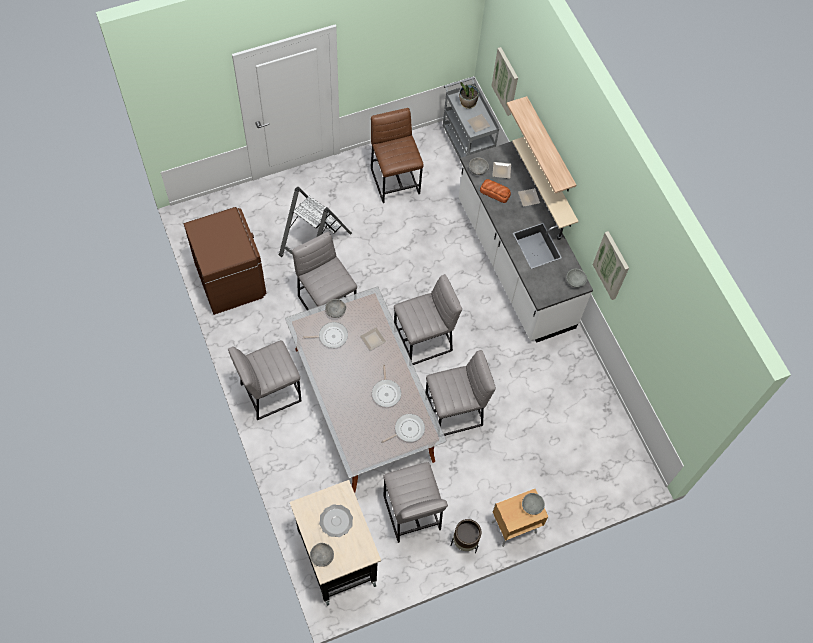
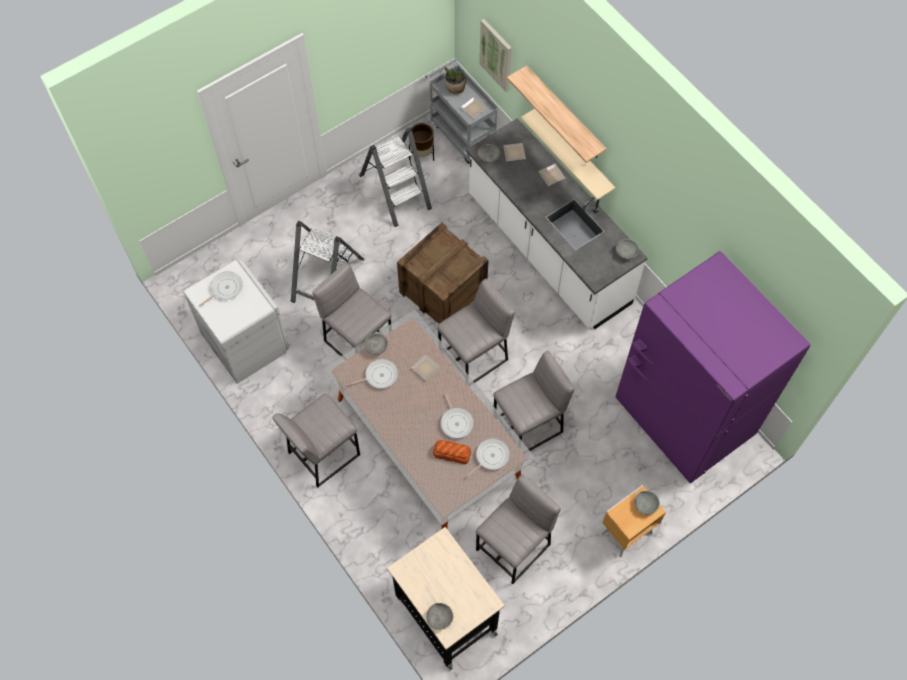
camera: 10 degrees left, 0 degrees up
brown washing machine [184,207,266,315] -> white washing machine [183,260,289,384]
plate [319,504,353,537] -> none
brown chair [371,108,424,203] -> grey step ladder [359,127,432,227]
grey chair [383,462,448,543] -> grey chair turned 105 degrees counterclockwise [476,474,561,584]
brown planter [451,519,481,553] -> brown planter moved to [409,123,434,161]
bread [480,179,511,203] -> bread moved to [433,440,471,464]
picture [593,231,629,300] -> none
none -> frying pan [199,271,243,307]
none -> crate [397,222,488,324]
none -> purple fridge [616,251,810,483]

